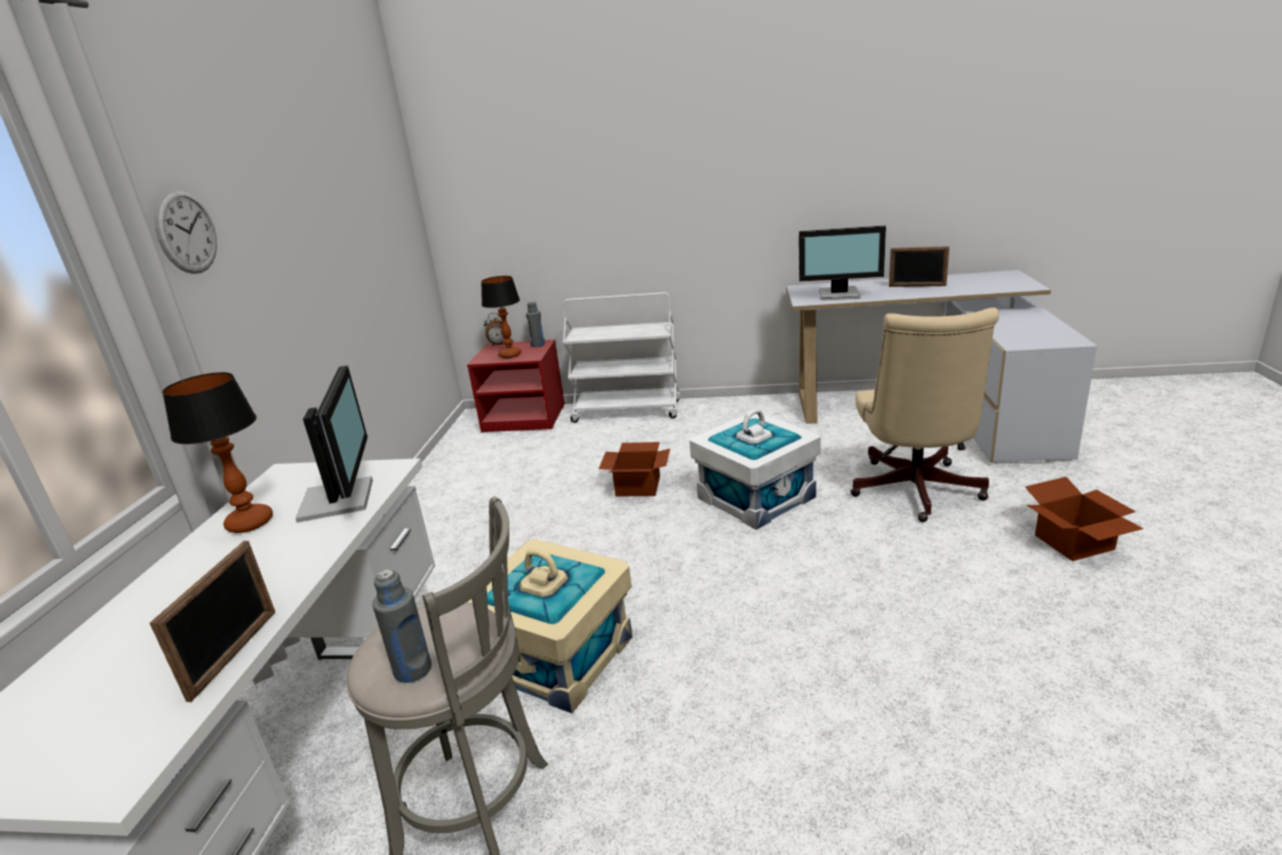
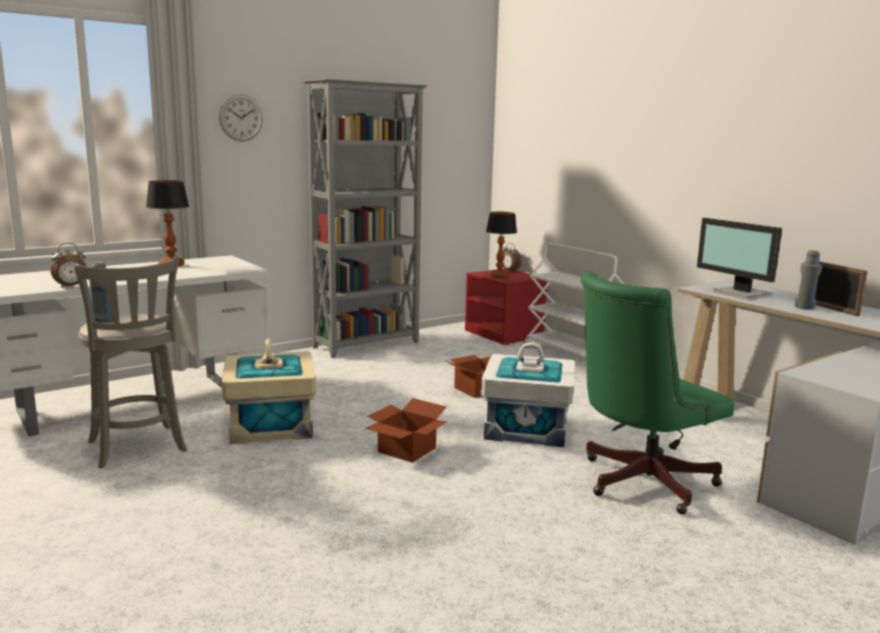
camera: 45 degrees right, 10 degrees down
picture frame [150,541,275,702] -> alarm clock [50,243,87,288]
monitor [295,365,373,523] -> none
grey bottle [526,301,545,347] -> grey bottle moved to [795,250,822,310]
beige office chair [850,308,999,522] -> green office chair [581,271,734,515]
cardboard box [1025,477,1144,561] -> cardboard box moved to [365,398,448,463]
none -> grey bookcase [303,79,428,358]

